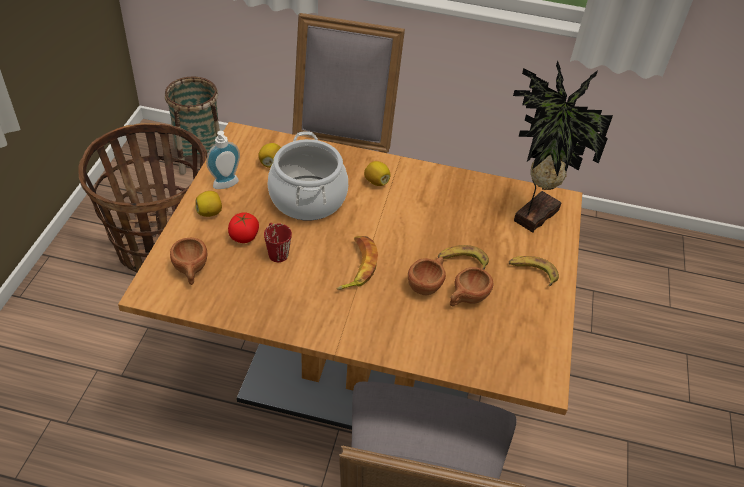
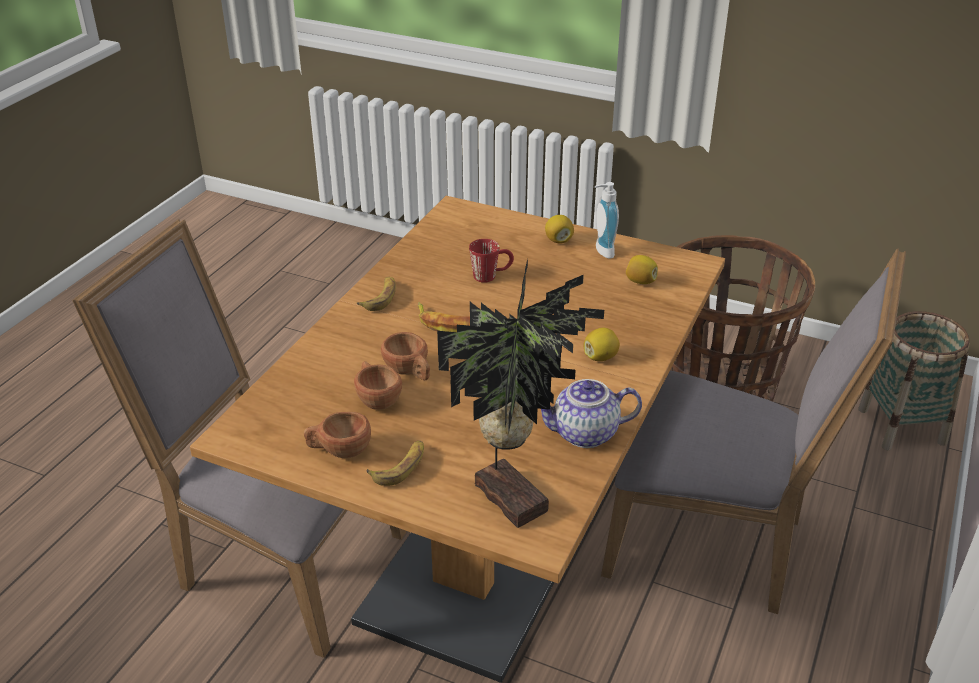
camera: 105 degrees right, 10 degrees down
brown cup [170,238,208,285] -> brown cup moved to [304,412,371,458]
tomato [228,212,259,243] -> none
cooking pot [268,131,348,221] -> none
banana [438,245,489,270] -> banana moved to [357,277,396,311]
none -> teapot [541,379,642,448]

